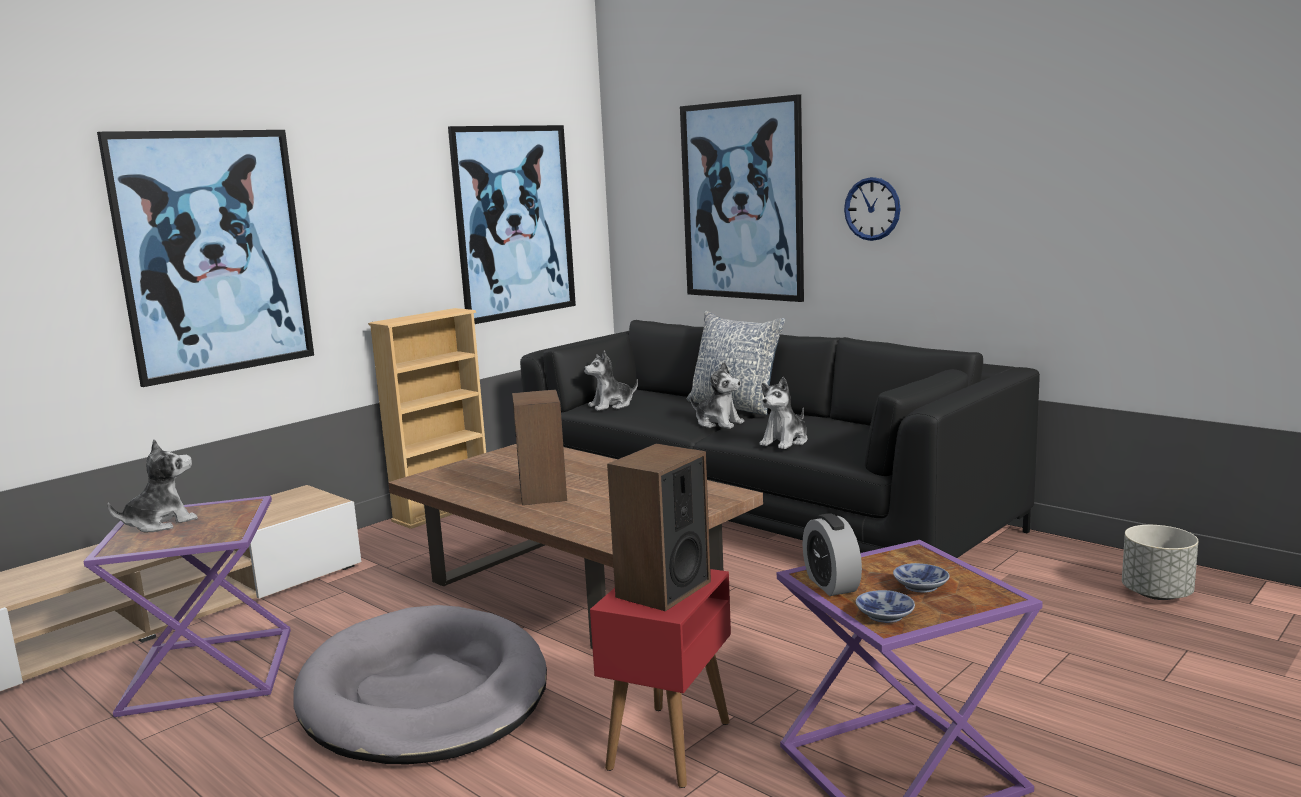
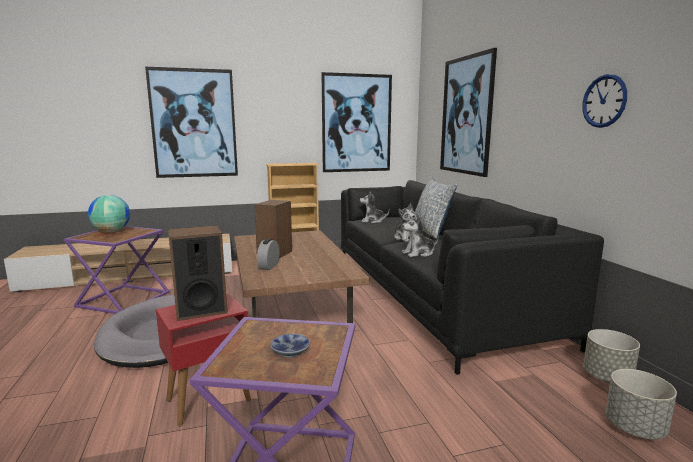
camera: 30 degrees right, 0 degrees up
plush toy [108,440,198,532] -> globe [88,195,130,232]
alarm clock [803,513,862,596] -> alarm clock moved to [257,239,280,270]
wall clock [844,177,901,241] -> wall clock moved to [582,74,627,128]
bowl [856,590,915,623] -> none
none -> grey planter [583,329,640,383]

